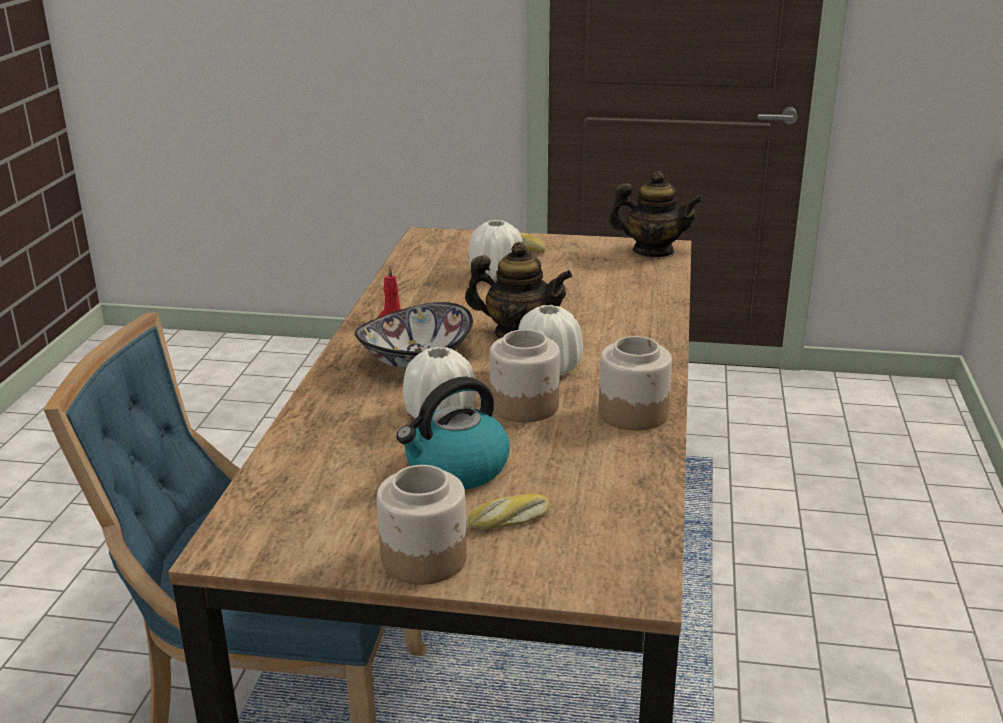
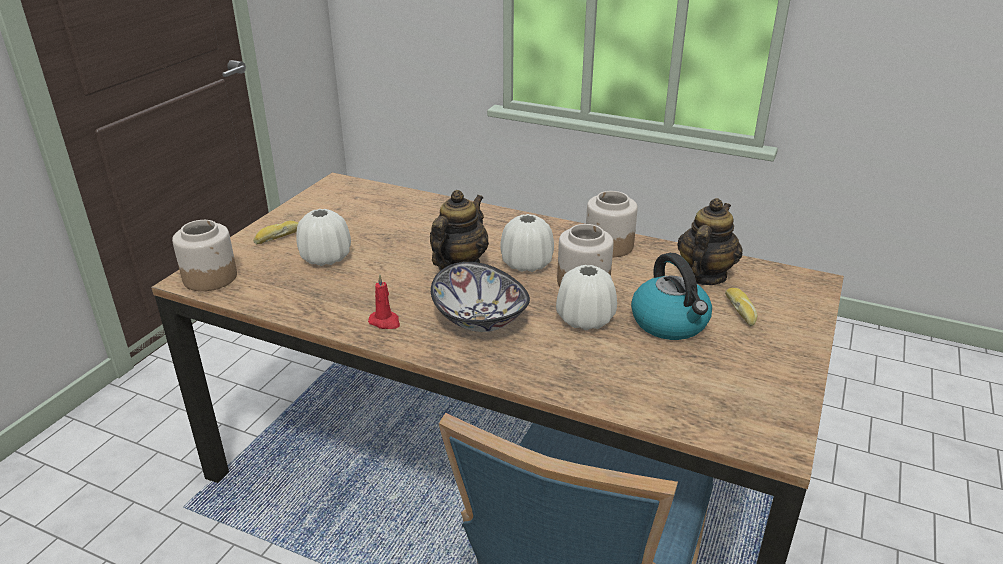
camera: 75 degrees left, 5 degrees up
jar [377,465,467,585] -> jar moved to [172,220,237,291]
teapot [609,171,703,257] -> teapot moved to [677,198,743,285]

